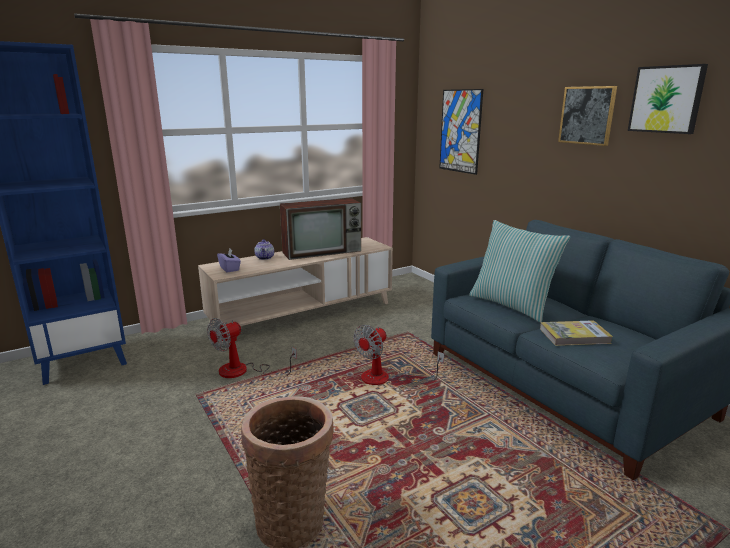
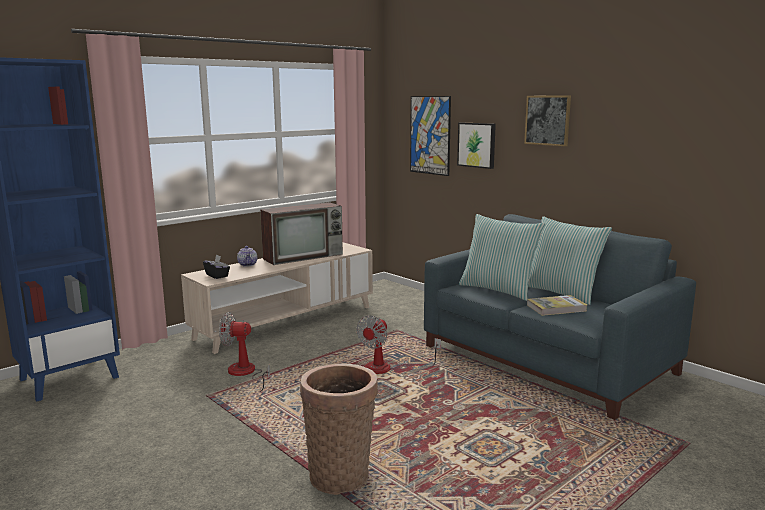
camera: 10 degrees left, 5 degrees down
fan [207,318,297,378] -> fan turned 60 degrees clockwise [219,312,270,392]
purple tissue box [217,248,241,273] -> black tissue box [203,254,230,279]
picture [628,64,708,134] -> picture moved to [457,122,496,169]
none -> pillow [528,216,612,305]

